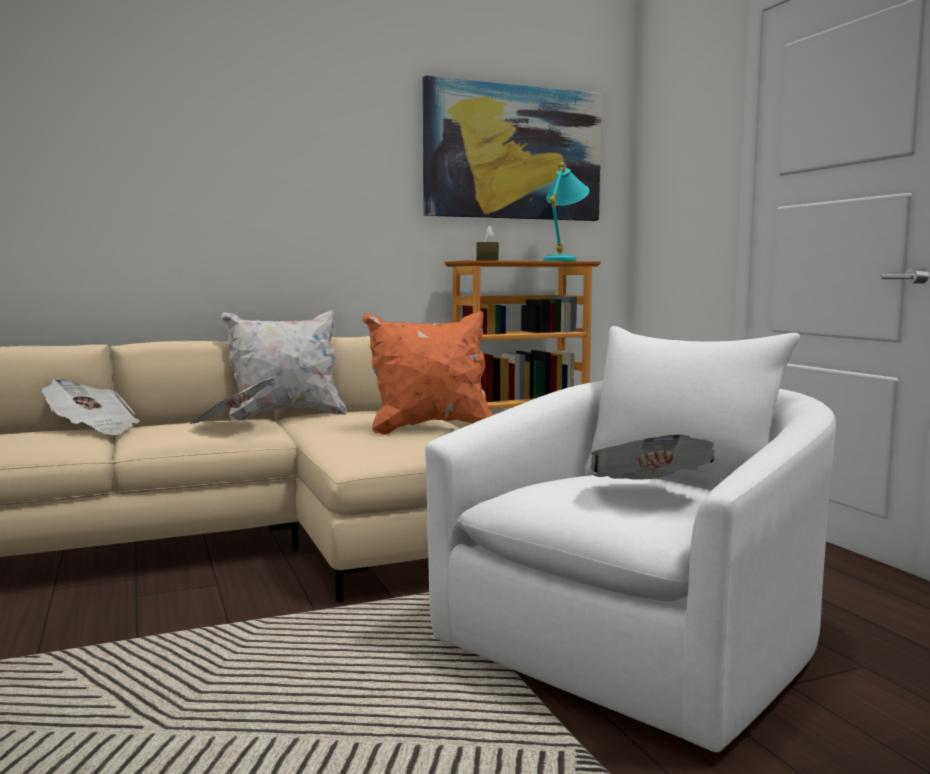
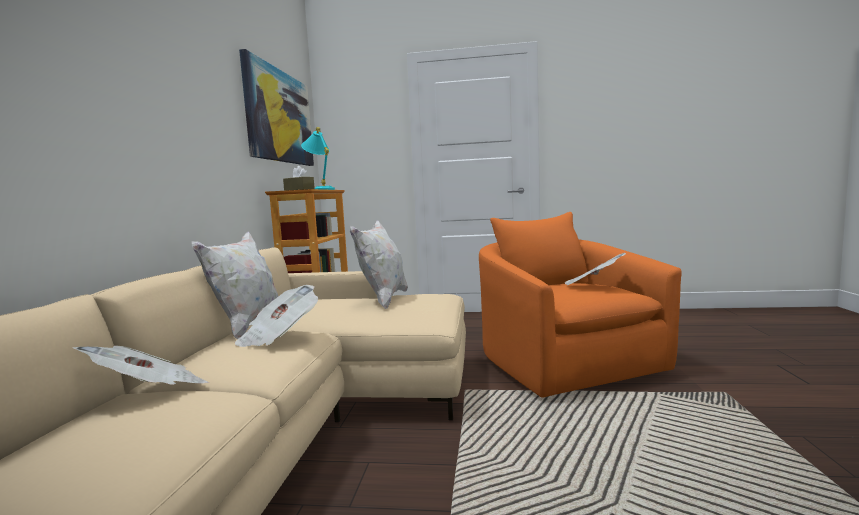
camera: 60 degrees left, 0 degrees up
orange pillow [362,311,493,435] -> white pillow [350,220,408,309]
white armchair [425,326,836,752] -> orange armchair [479,212,682,398]

